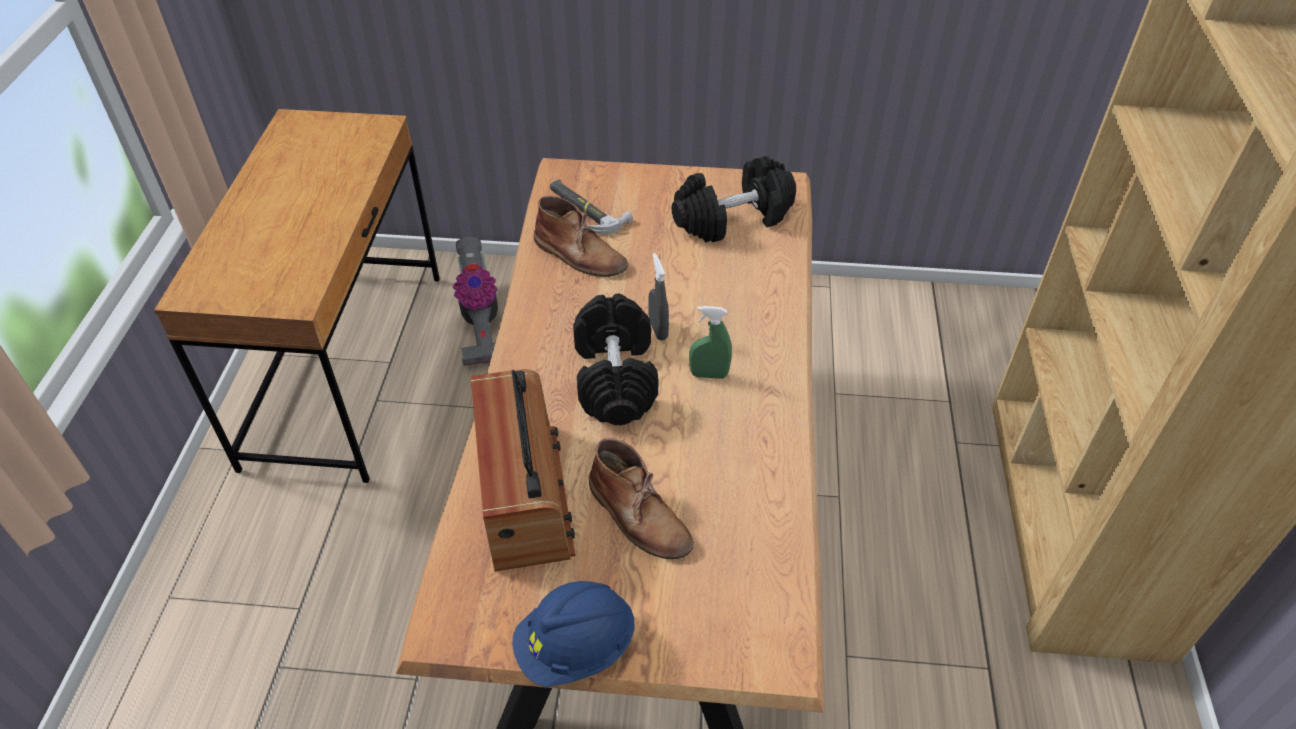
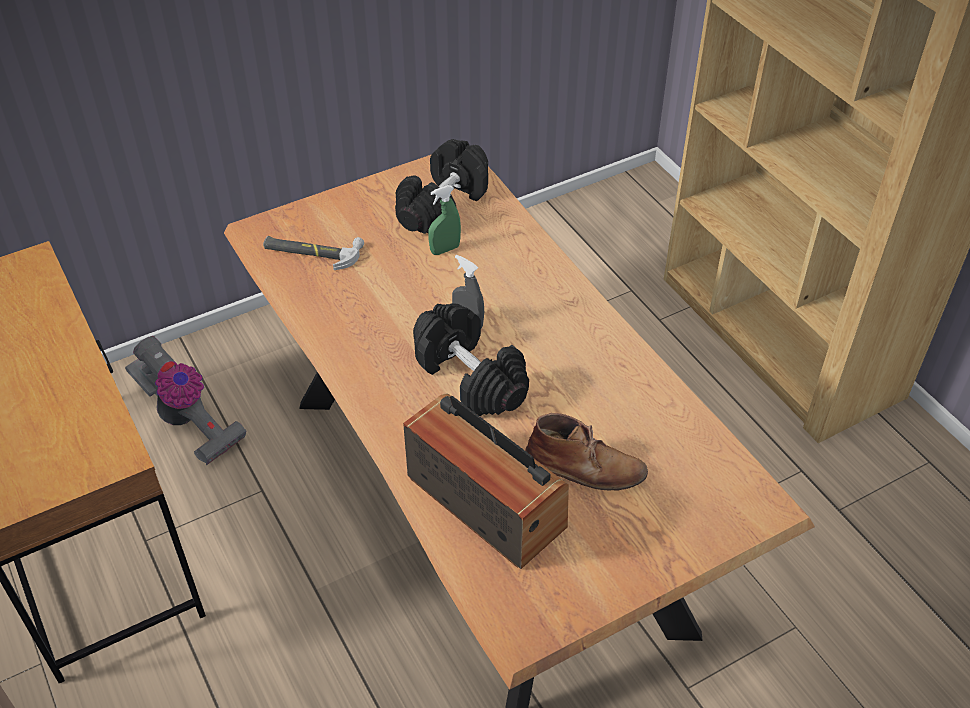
camera: 35 degrees left, 0 degrees up
blue hard hat [513,581,634,687] -> none
brown boot [534,196,628,277] -> none
green spray bottle [689,306,732,379] -> green spray bottle moved to [428,185,461,255]

